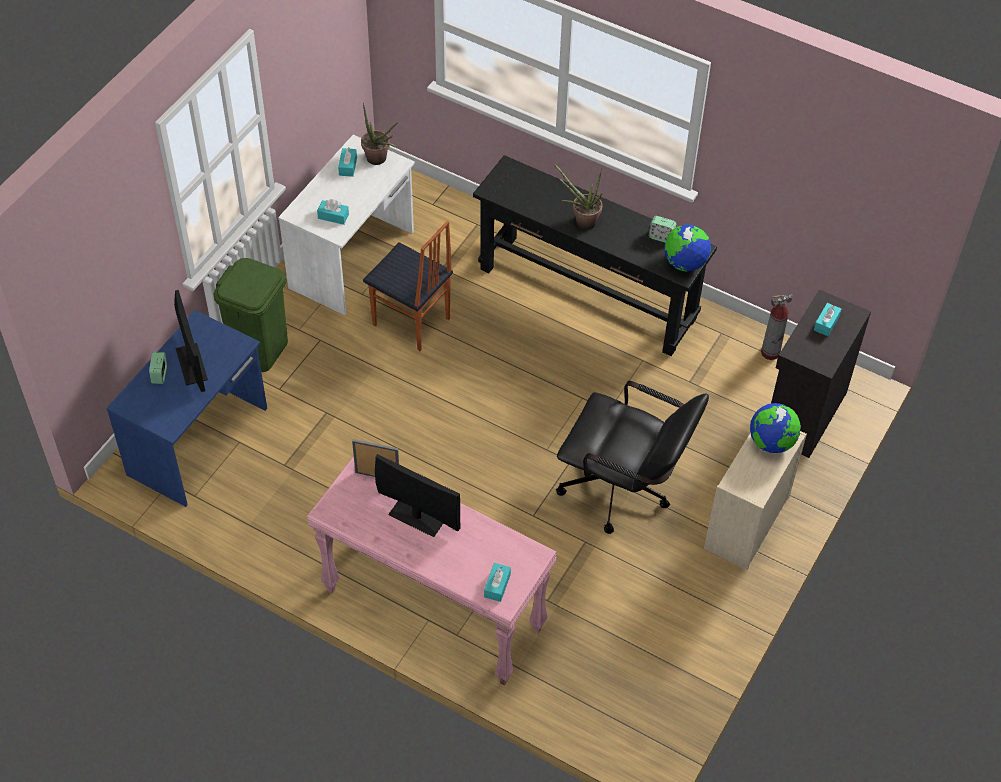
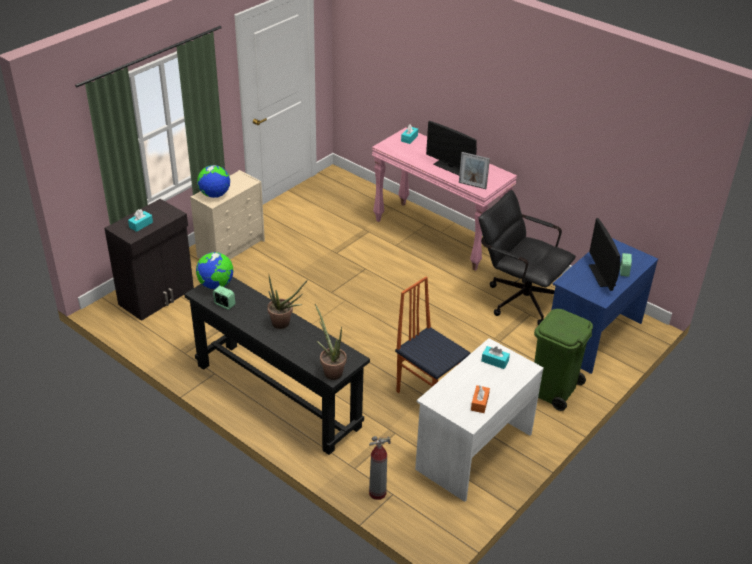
camera: 170 degrees left, 15 degrees down
turquoise tissue box [338,148,357,177] -> orange tissue box [471,385,490,413]
potted plant [361,103,398,165] -> potted plant moved to [315,304,347,380]
black office chair [556,381,709,534] -> black office chair moved to [479,190,576,325]
fire extinguisher [761,295,793,360] -> fire extinguisher moved to [369,436,391,500]

